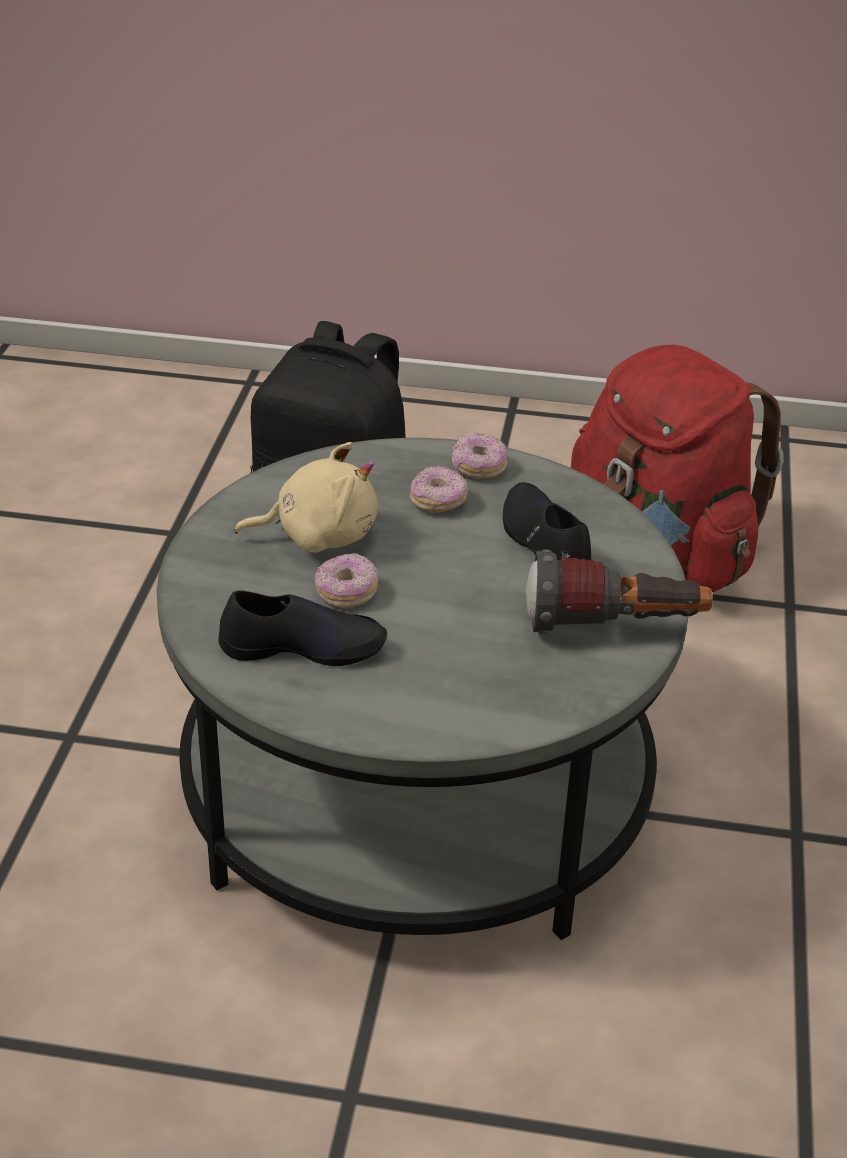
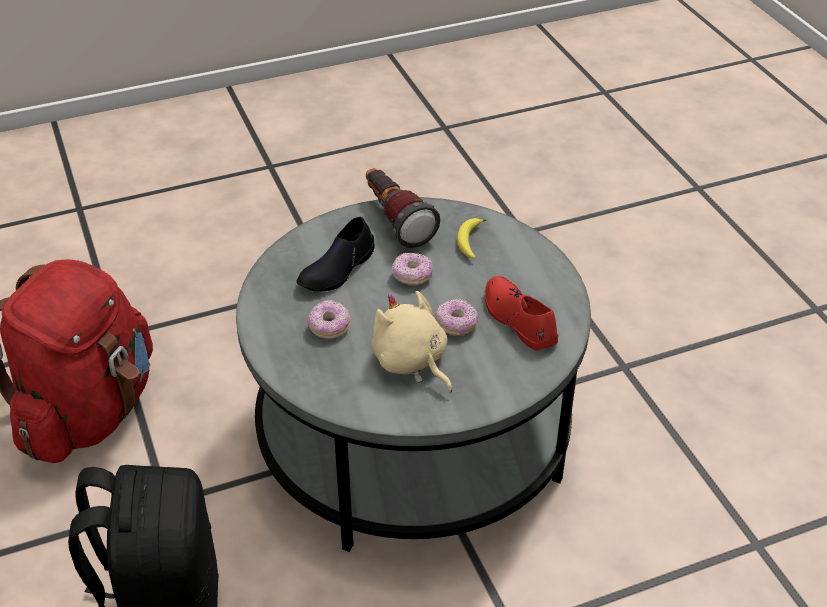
camera: 120 degrees left, 5 degrees up
black shoe [218,590,387,666] -> red shoe [485,276,558,351]
donut [452,433,508,479] -> donut moved to [392,252,433,285]
none -> banana [457,218,486,259]

